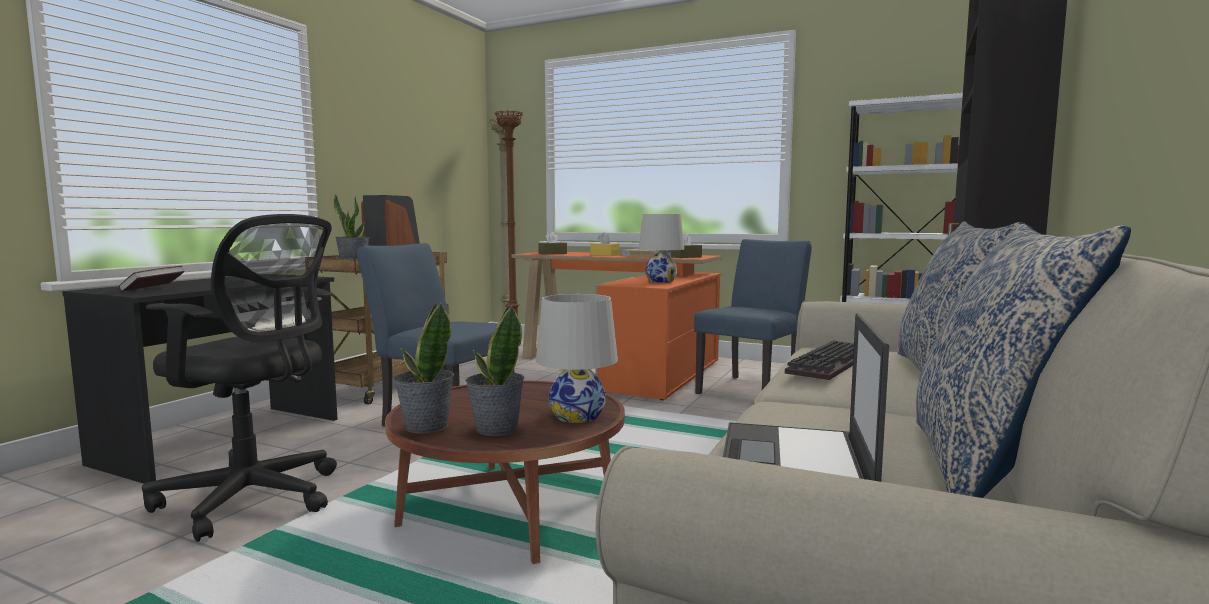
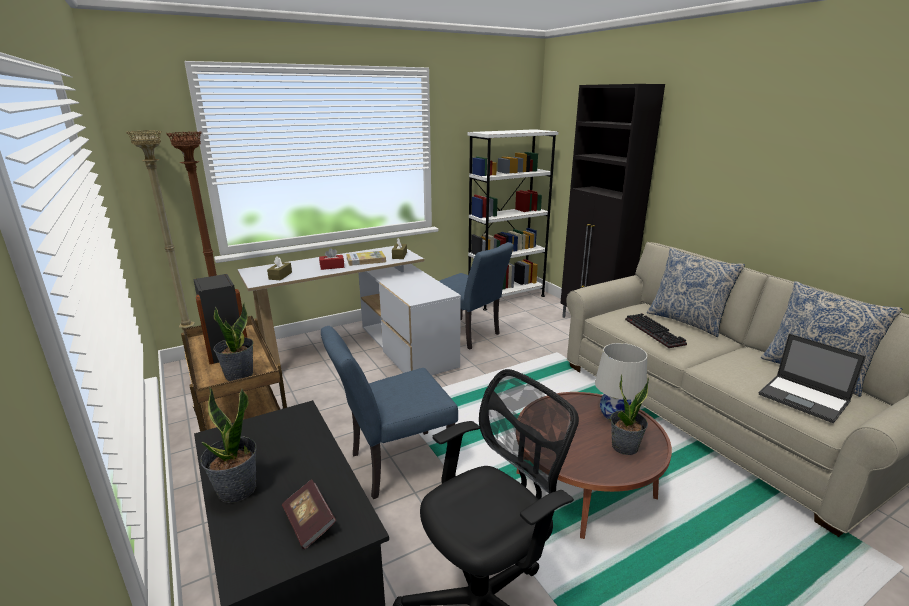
camera: 55 degrees left, 15 degrees up
potted plant [393,302,454,433] -> potted plant moved to [200,387,257,503]
orange desk [512,252,721,400] -> white desk [237,246,461,375]
yellow tissue box [590,233,619,256] -> red tissue box [319,248,344,270]
white table lamp [639,214,684,283] -> none
blue chair [694,239,812,394] -> blue chair turned 150 degrees clockwise [439,242,514,349]

